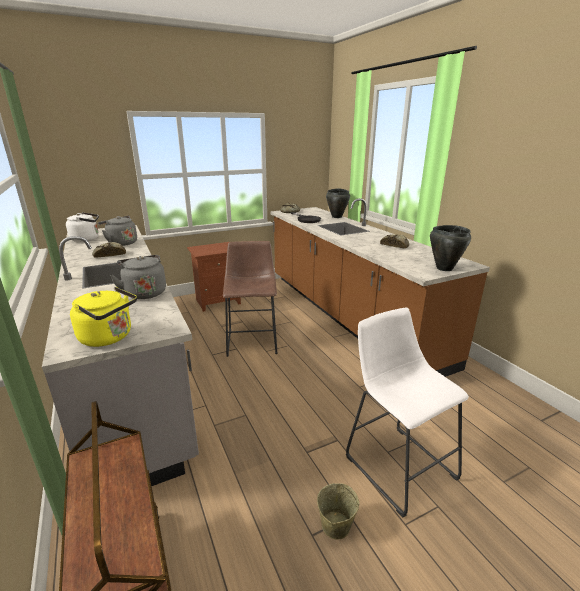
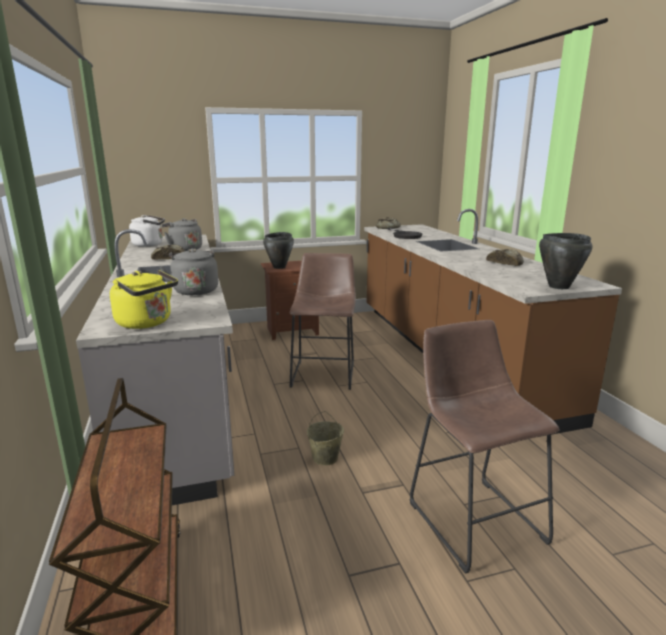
camera: 10 degrees right, 5 degrees down
beige bucket [317,483,359,540] -> beige bucket moved to [307,411,344,466]
black cooking pot [326,189,350,218] -> black cooking pot moved to [263,232,294,269]
white stool [346,308,469,518] -> brown stool [409,320,559,574]

